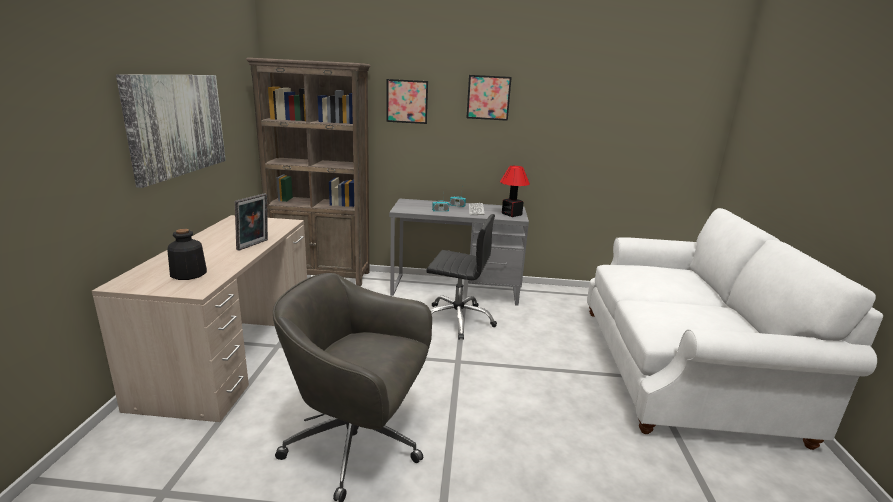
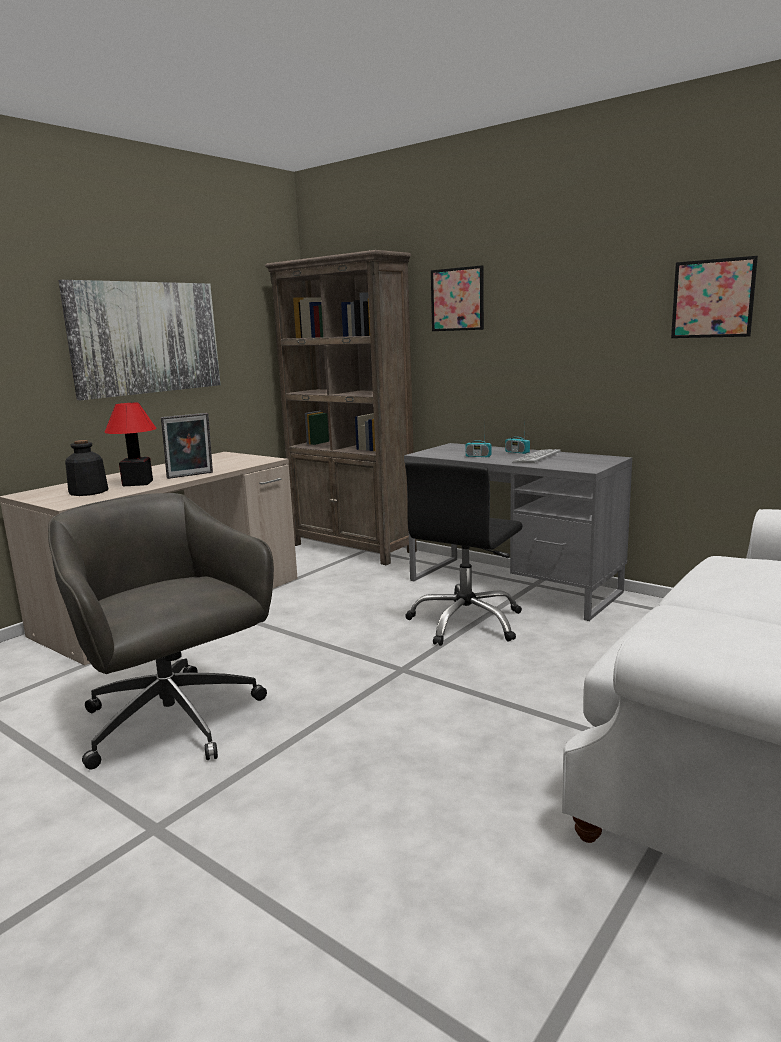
camera: 35 degrees right, 5 degrees down
black office chair [426,214,497,340] -> black office chair turned 75 degrees clockwise [405,461,523,646]
picture [467,75,512,121] -> picture moved to [671,256,758,338]
table lamp [500,166,530,217] -> table lamp moved to [104,403,156,486]

